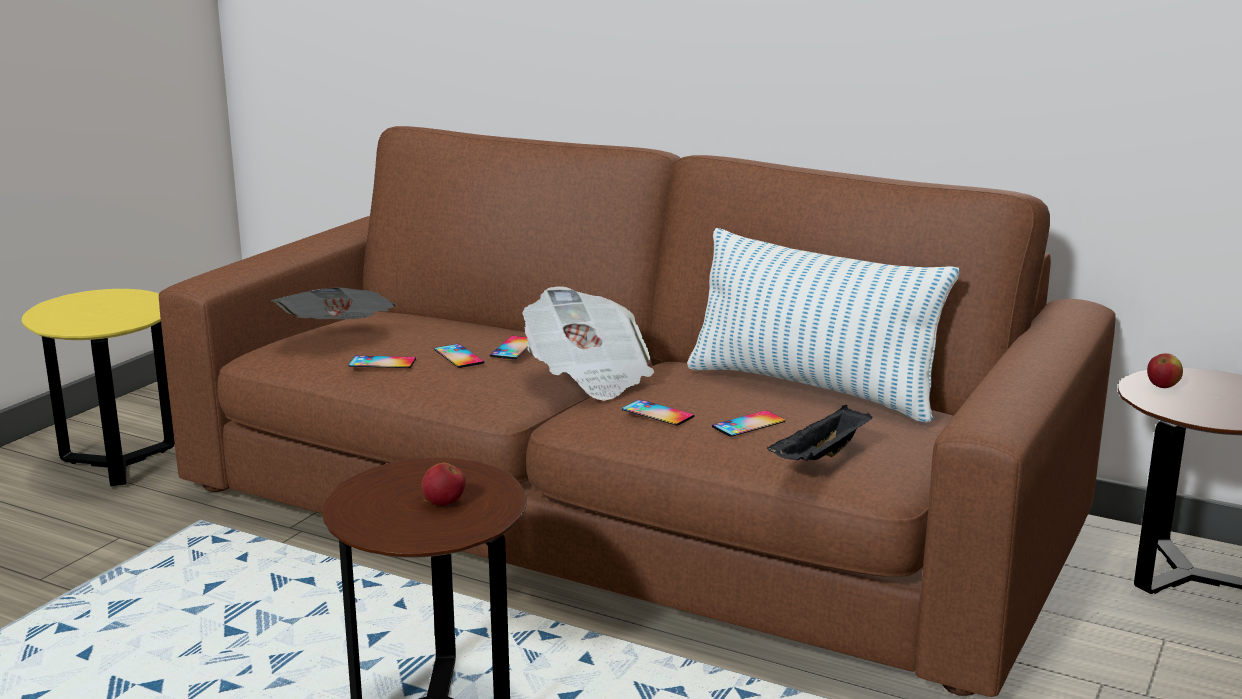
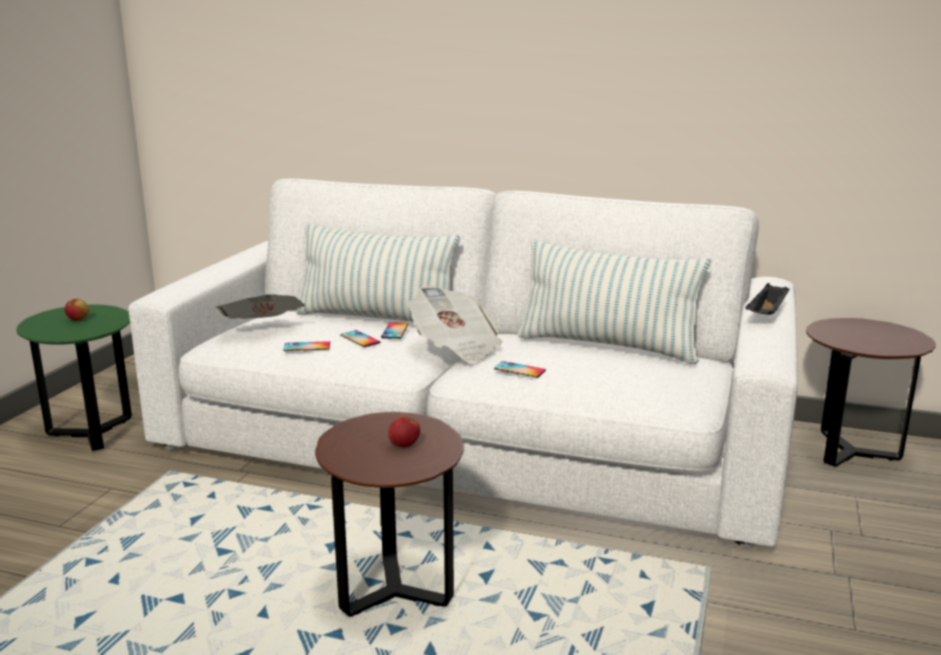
camera: 10 degrees left, 0 degrees up
yellow side table [22,289,175,486] -> green side table [16,305,132,451]
brown sofa [159,126,1115,697] -> white sofa [128,179,798,547]
phone [712,410,785,437] -> none
black tray [767,405,872,461] -> black tray moved to [745,283,790,315]
apple [1147,353,1183,388] -> apple moved to [64,299,89,321]
none -> pillow [296,223,460,321]

